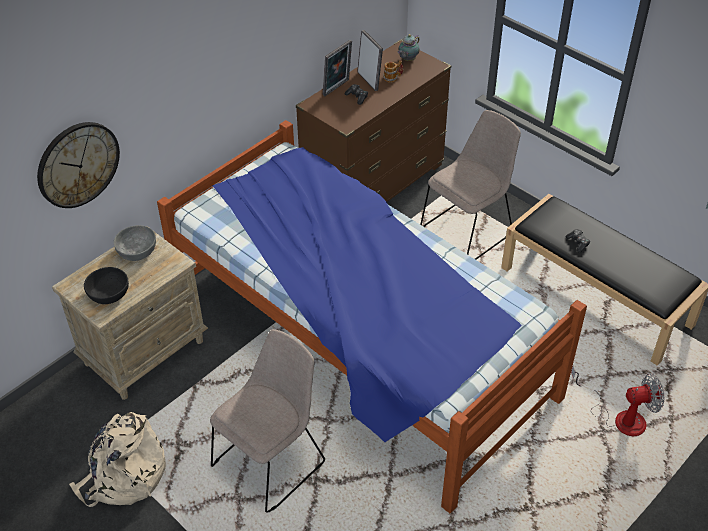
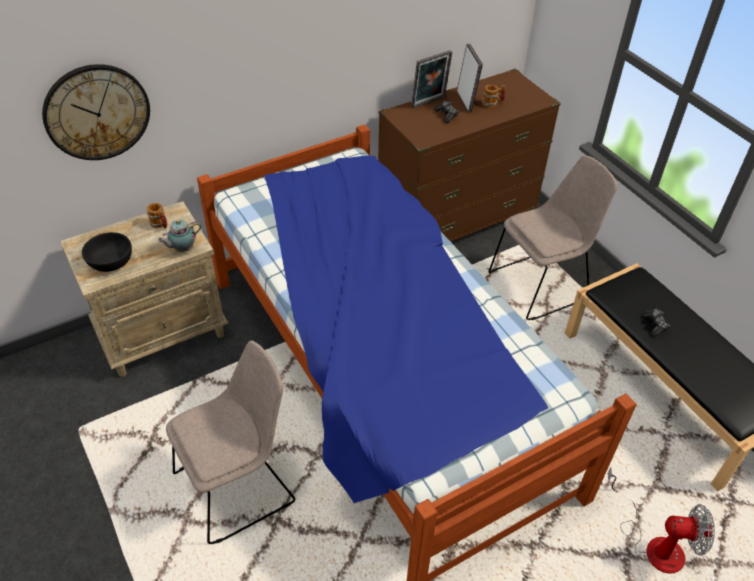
camera: 15 degrees right, 0 degrees up
beige backpack [69,412,166,507] -> none
grey bowl [114,225,156,261] -> mug [147,203,167,229]
teapot [398,34,419,61] -> teapot moved to [158,220,201,252]

